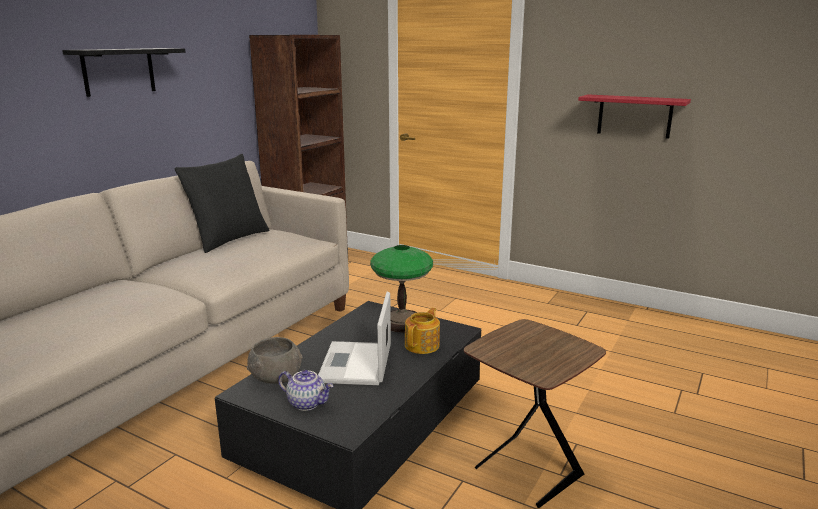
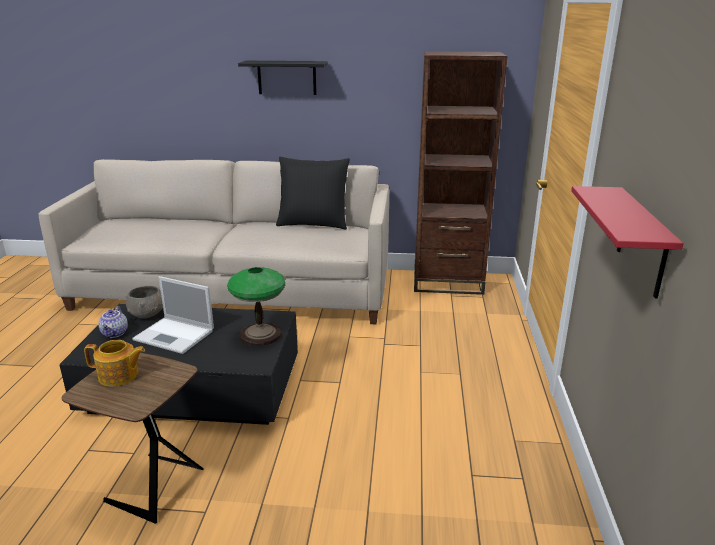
camera: 65 degrees right, 5 degrees up
laptop [318,292,391,385] -> laptop turned 135 degrees counterclockwise [132,276,214,354]
teapot [405,308,440,354] -> teapot moved to [84,340,145,387]

